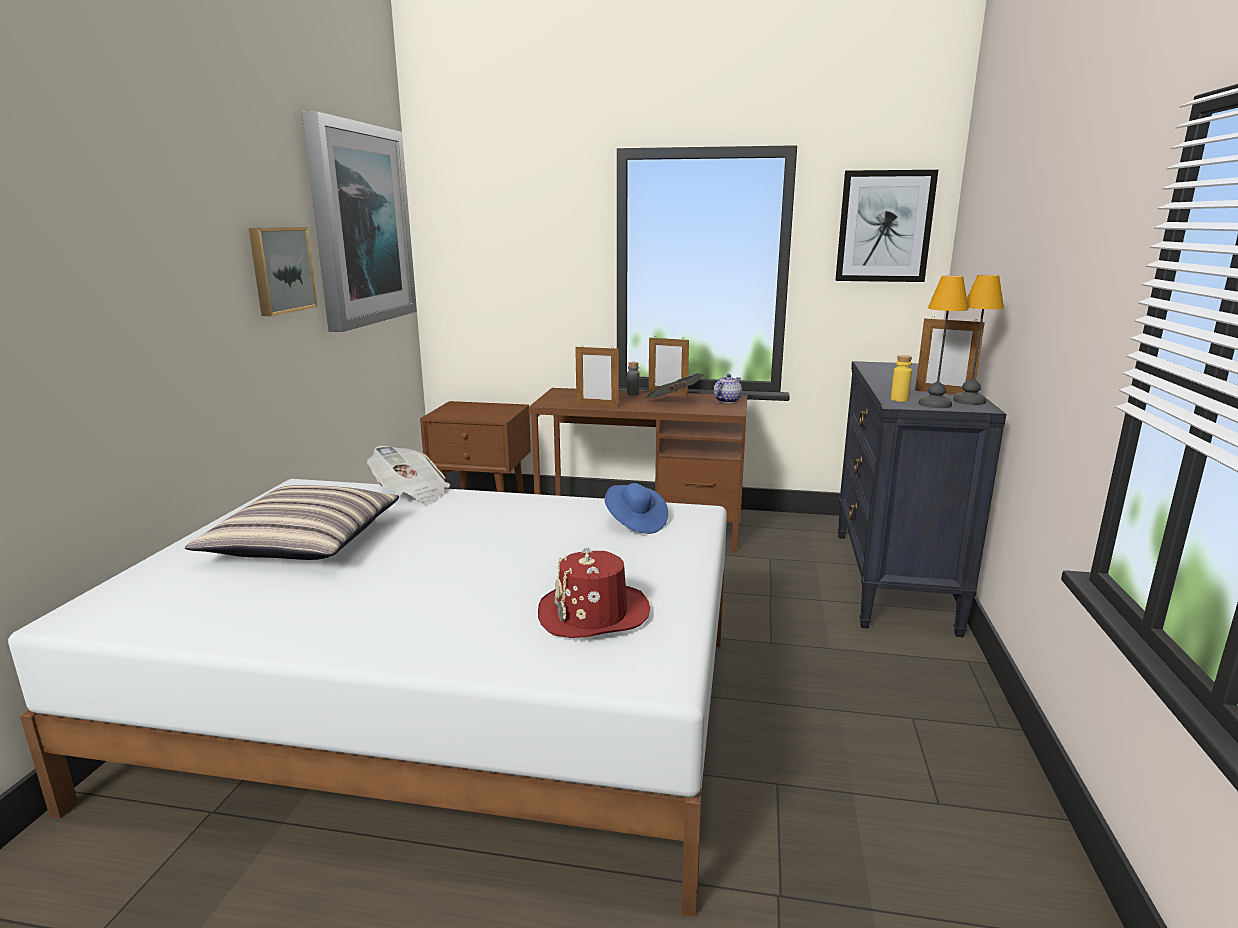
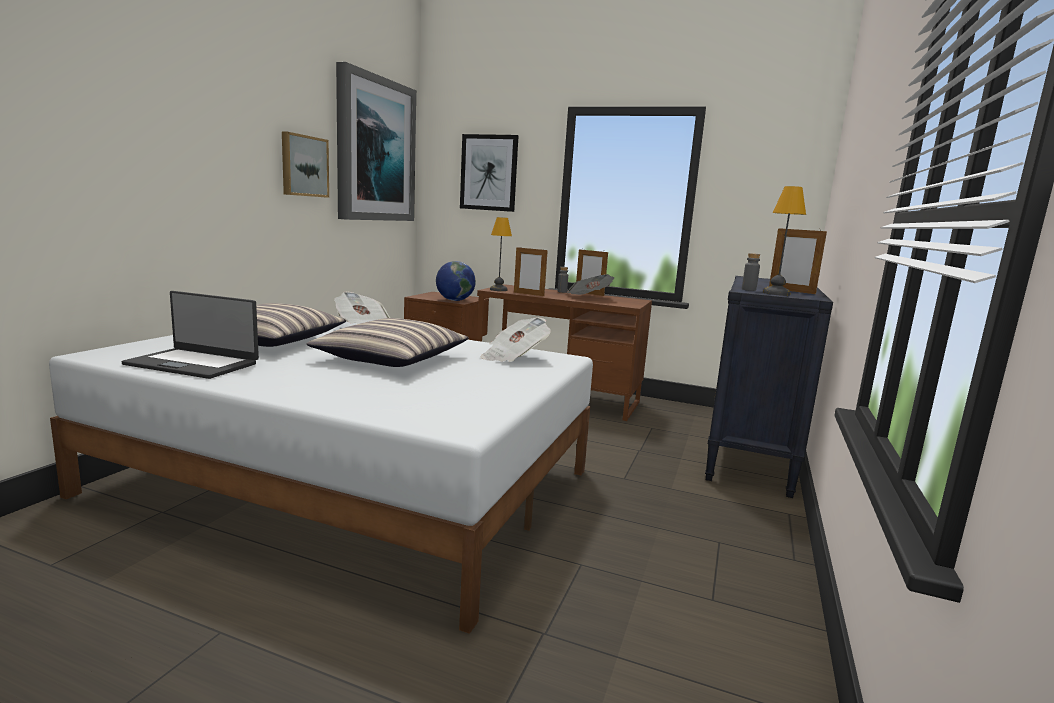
camera: 10 degrees right, 5 degrees down
red hat [538,547,650,638] -> none
blue hat [605,483,668,534] -> newspaper [480,317,551,362]
teapot [714,374,742,403] -> none
picture [835,170,938,282] -> picture moved to [460,134,518,212]
yellow bottle [891,355,912,402] -> grey bottle [742,253,760,291]
table lamp [953,275,1004,405] -> table lamp moved to [490,217,512,291]
none -> laptop [121,291,259,379]
none -> pillow [306,318,469,367]
none -> globe [436,261,476,301]

